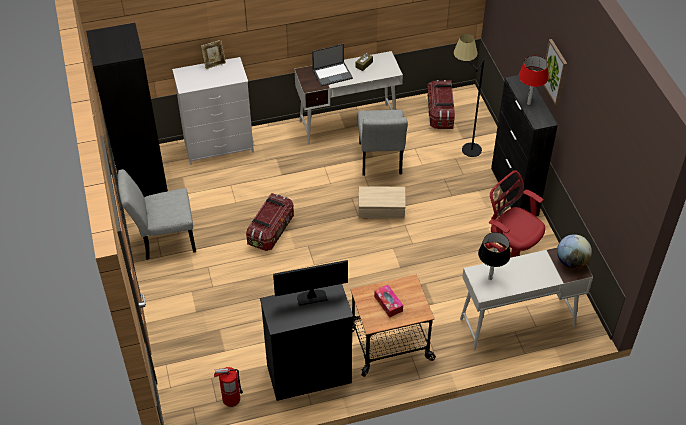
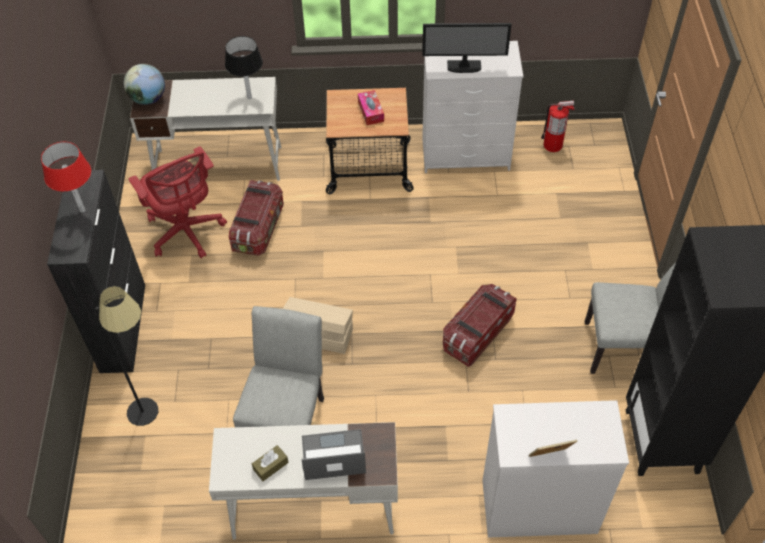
camera: 165 degrees left, 5 degrees up
black dresser [260,284,353,401] -> white dresser [422,41,523,173]
storage box [428,80,455,129] -> storage box moved to [229,180,284,256]
picture [544,39,567,106] -> none

